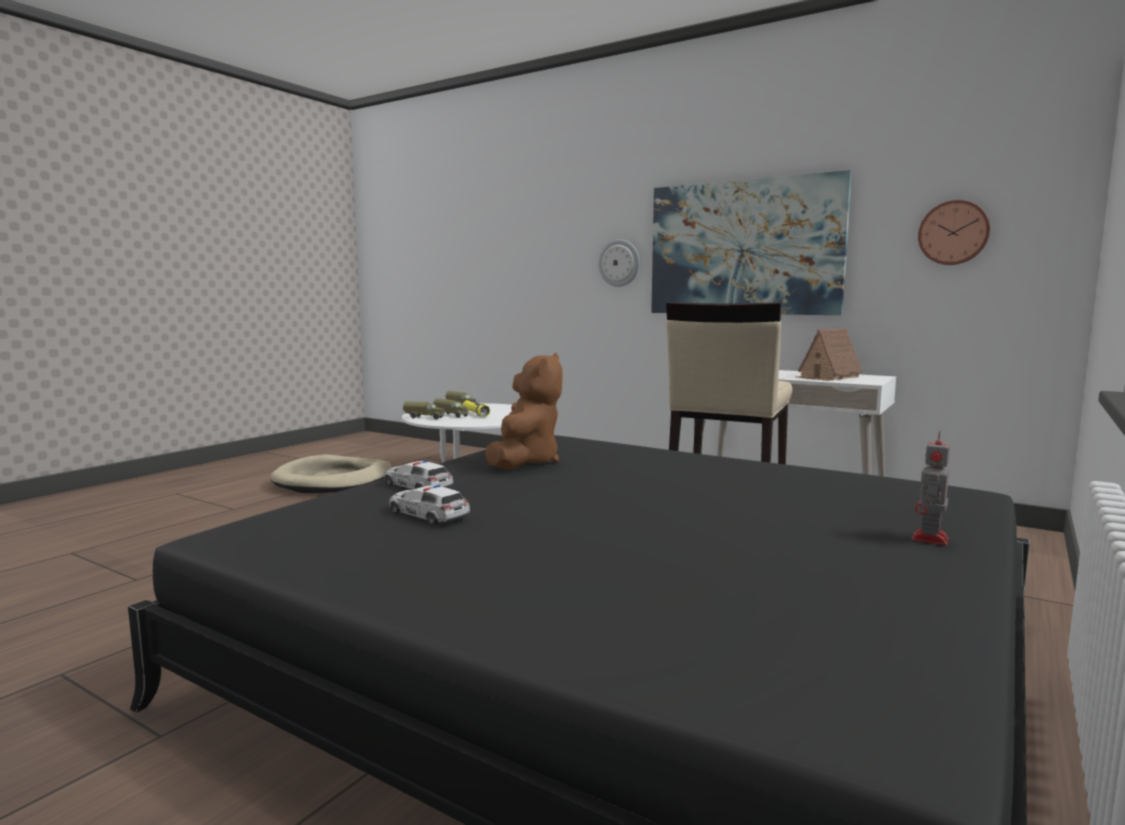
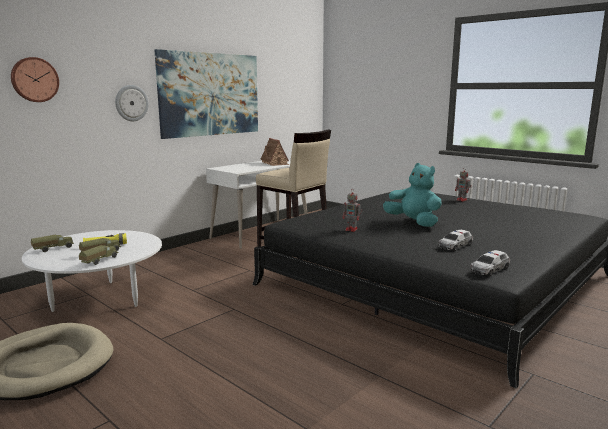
camera: 80 degrees left, 5 degrees up
toy car [384,461,453,489] -> toy car moved to [470,250,510,276]
brown plush toy [485,353,563,470] -> toy robot [343,190,362,232]
wall clock [918,200,990,265] -> wall clock moved to [11,57,59,102]
none -> turquoise plush toy [383,163,442,227]

